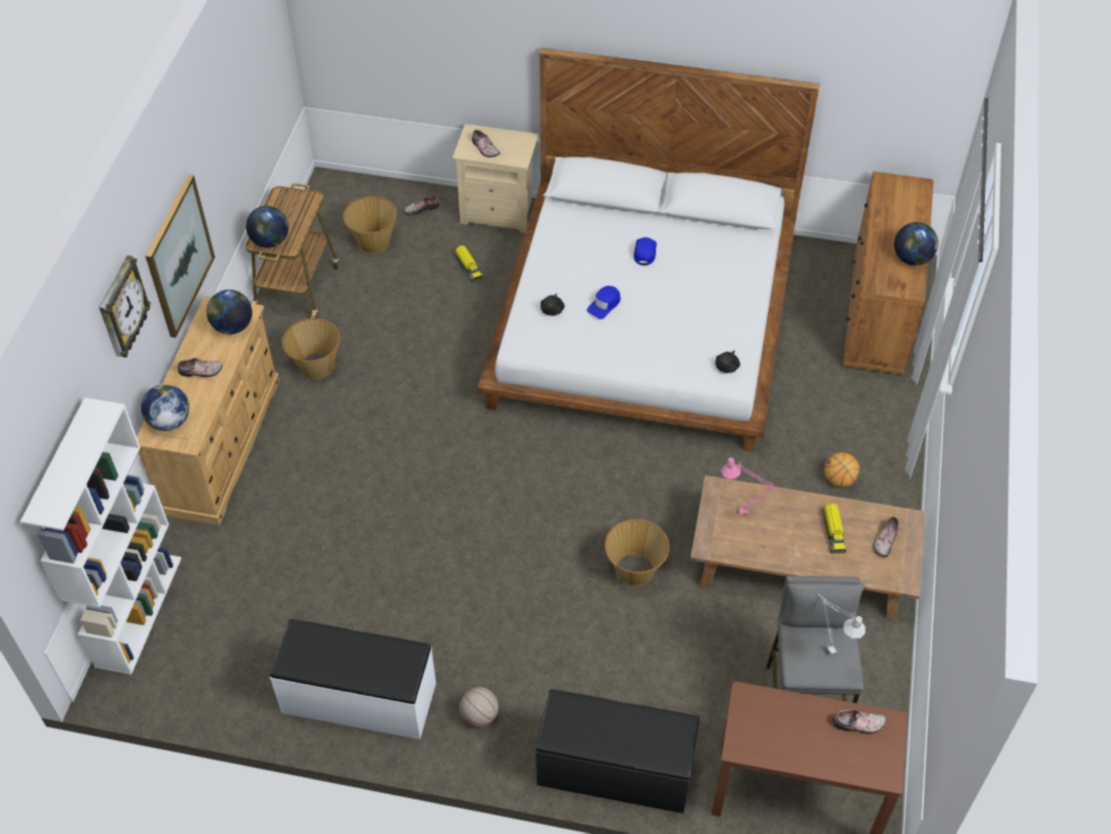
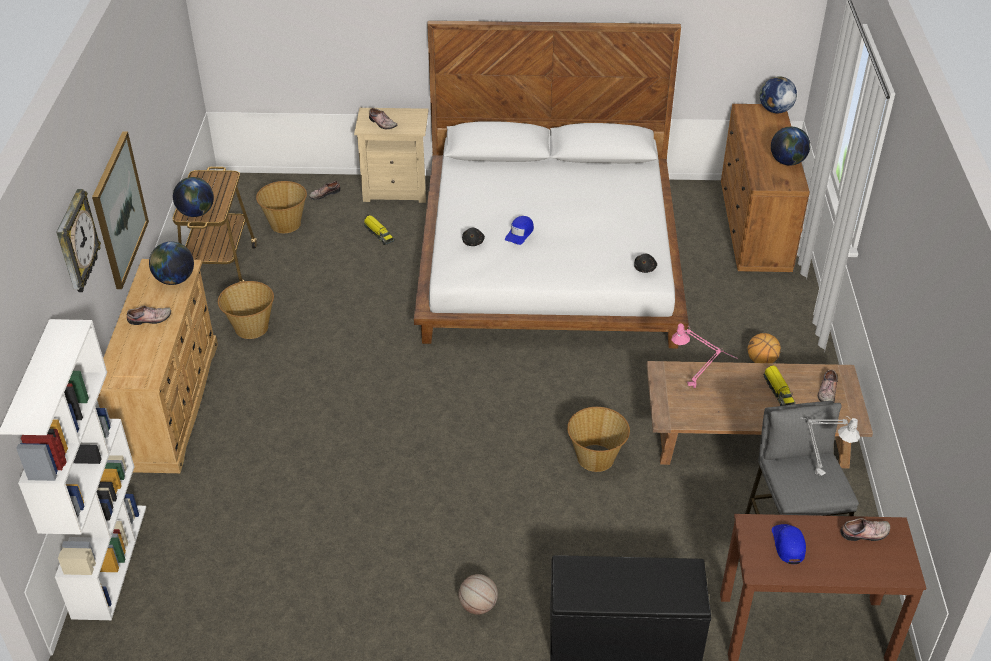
camera: 10 degrees left, 10 degrees down
globe [141,384,189,431] -> globe moved to [760,76,797,113]
white bench [269,619,436,739] -> none
blue cap [634,237,657,265] -> blue cap moved to [772,524,806,564]

